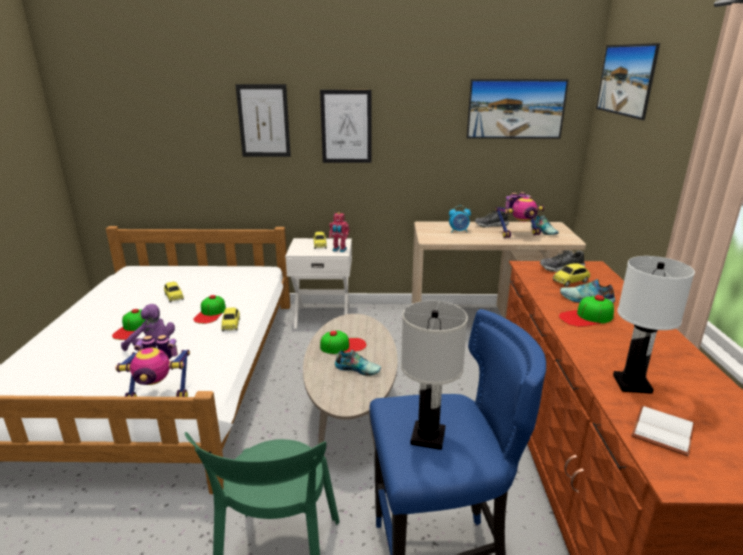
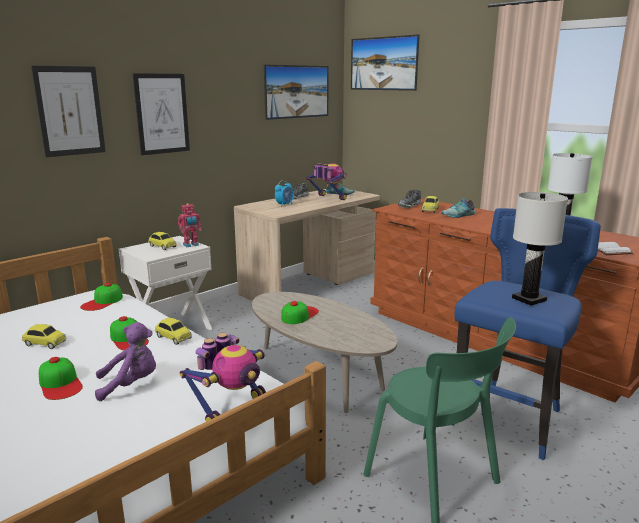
camera: 45 degrees left, 5 degrees down
shoe [335,350,381,376] -> none
toy robot [495,192,544,238] -> toy robot turned 75 degrees counterclockwise [306,163,347,200]
cap [559,295,614,327] -> cap moved to [80,283,123,311]

